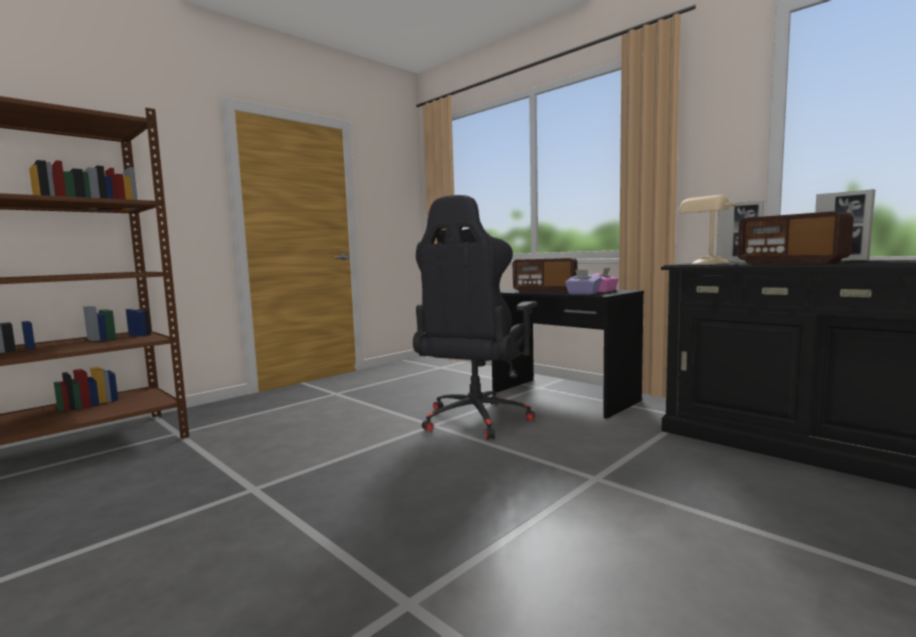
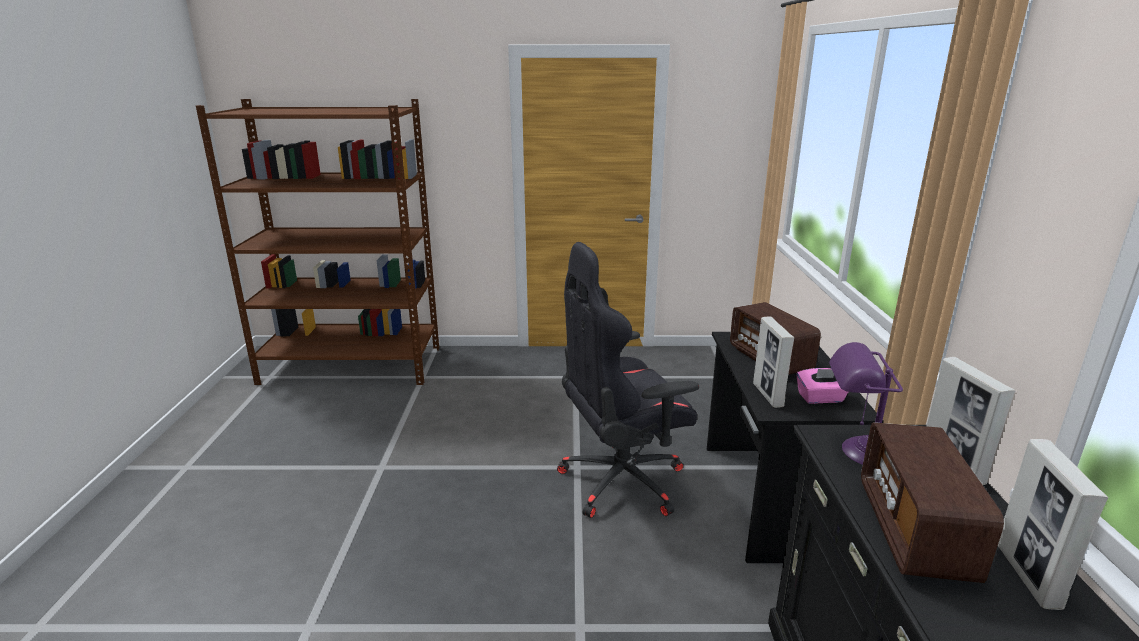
camera: 45 degrees right, 15 degrees up
purple tissue box [565,270,601,295] -> picture frame [753,317,794,408]
beige table lamp [678,195,738,264] -> purple table lamp [829,342,903,465]

